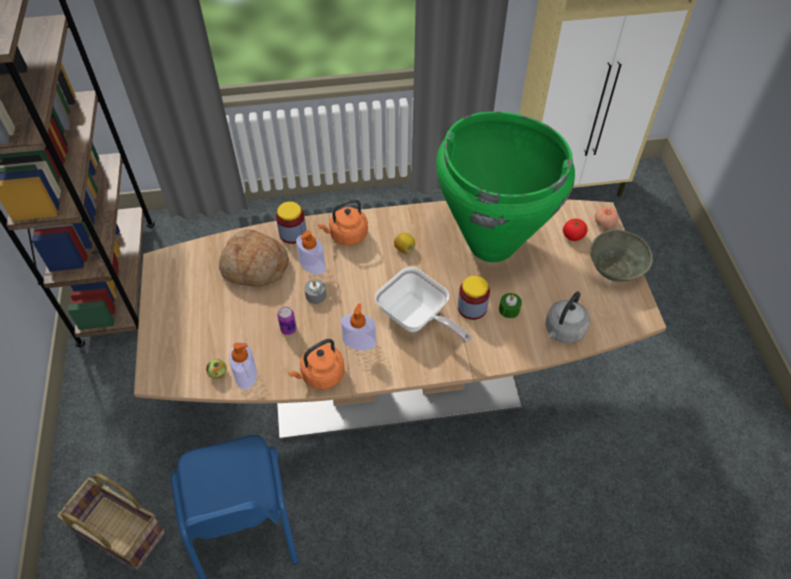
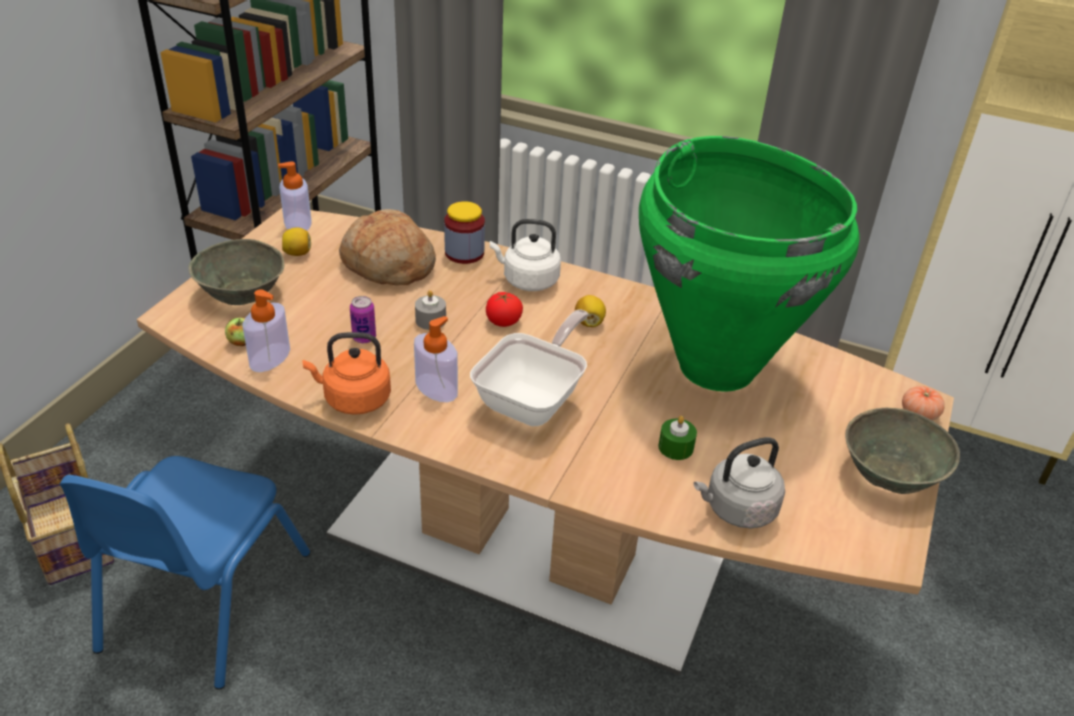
camera: 30 degrees right, 15 degrees down
soap dispenser [296,230,325,275] -> soap dispenser moved to [278,162,312,231]
orange kettle [318,199,368,246] -> white kettle [490,219,561,291]
frying pan [375,267,471,343] -> frying pan turned 135 degrees counterclockwise [470,309,589,426]
jar [458,276,490,320] -> none
tomato [563,219,588,241] -> tomato moved to [486,292,523,327]
none -> grey bowl [188,239,284,305]
none -> lemon [282,228,311,256]

